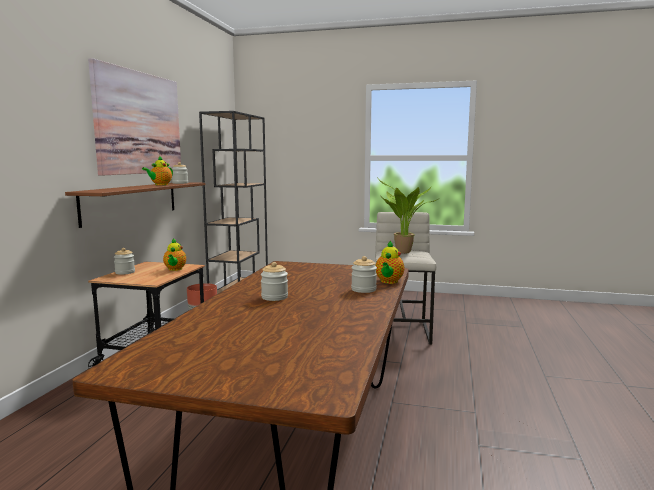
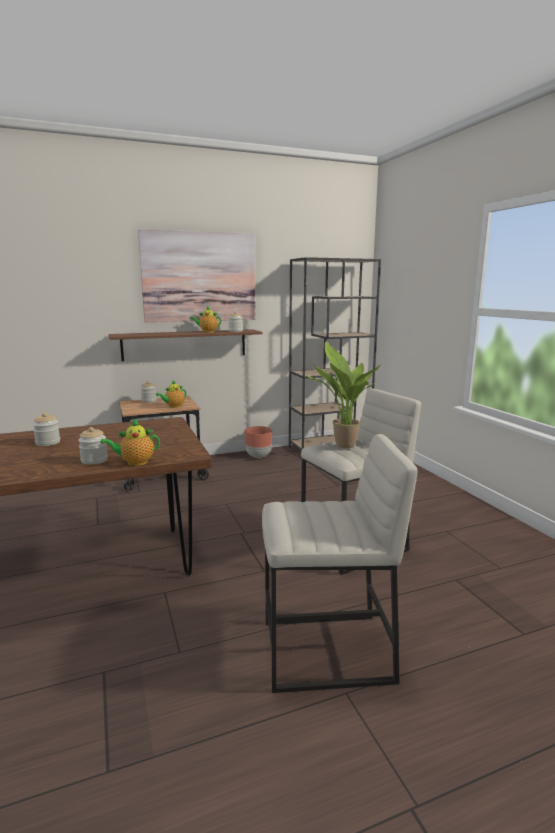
camera: 55 degrees right, 5 degrees up
none -> beige stool [262,434,417,693]

